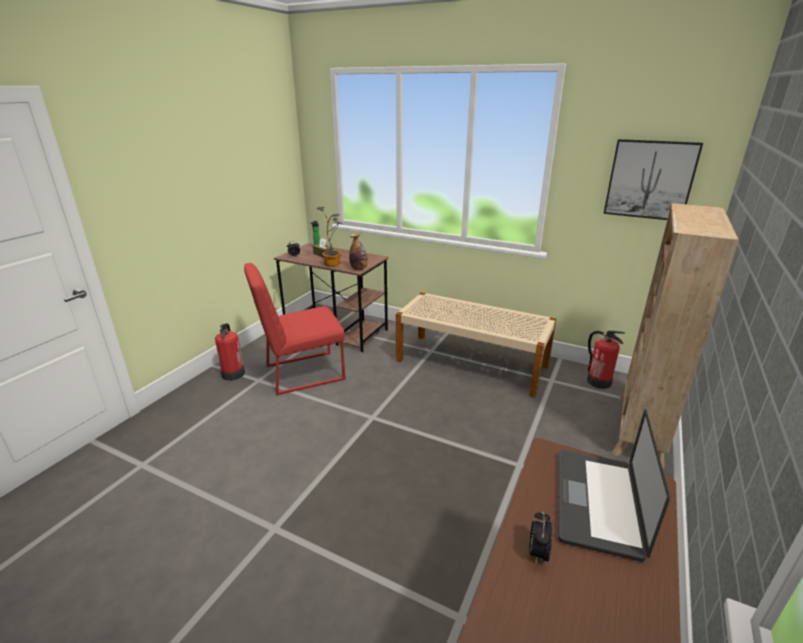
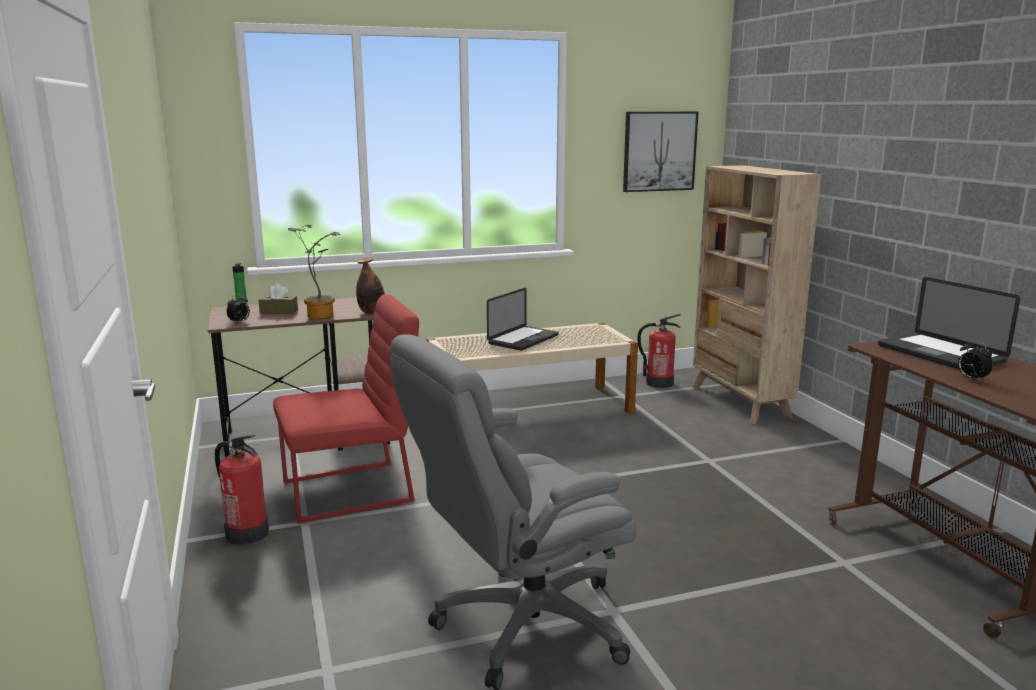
camera: 45 degrees left, 10 degrees down
red chair [244,263,345,395] -> red chair turned 135 degrees counterclockwise [273,295,419,524]
none -> grey office chair [391,334,637,690]
none -> laptop [487,288,559,351]

